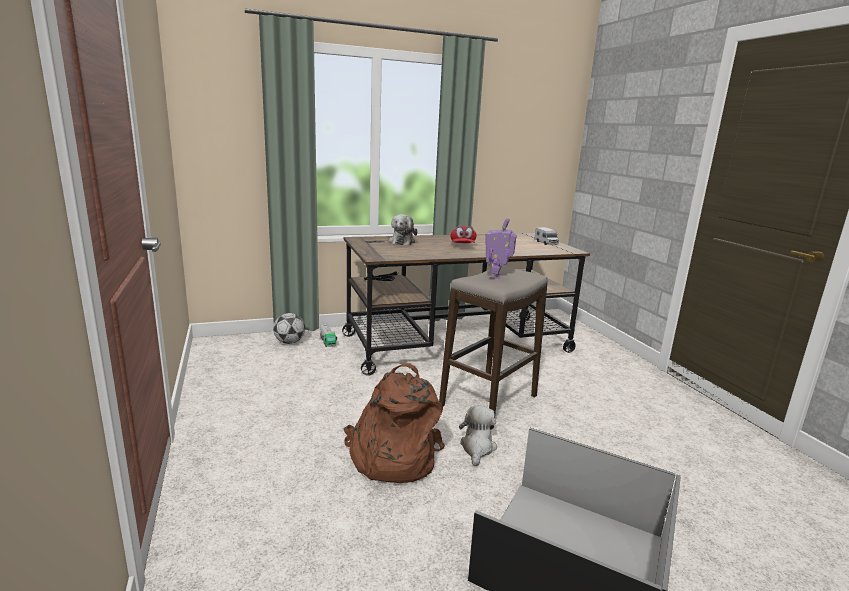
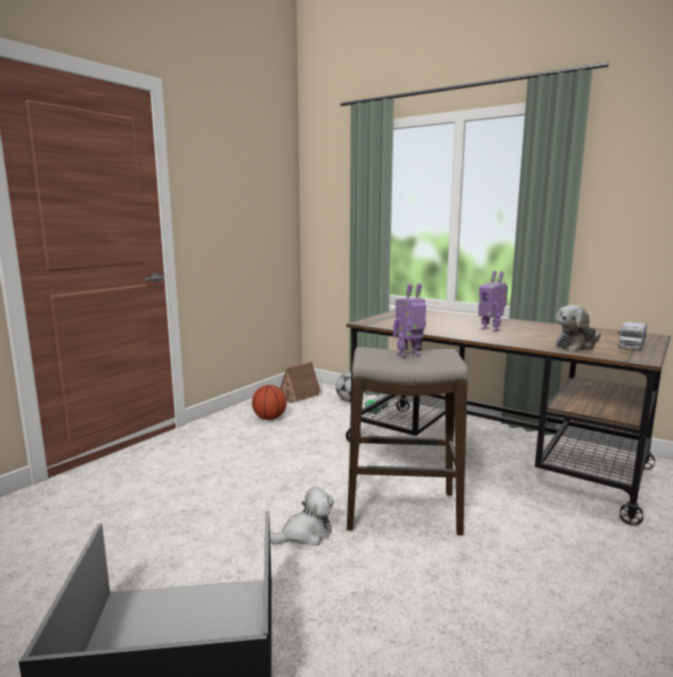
camera: 55 degrees right, 5 degrees down
brown backpack [344,363,445,483] -> none
plush toy [389,214,418,245] -> plush toy moved to [555,305,601,351]
red cap [450,226,477,243] -> toy robot [478,271,508,332]
none -> basketball [252,385,287,420]
none -> toy house [280,362,321,403]

